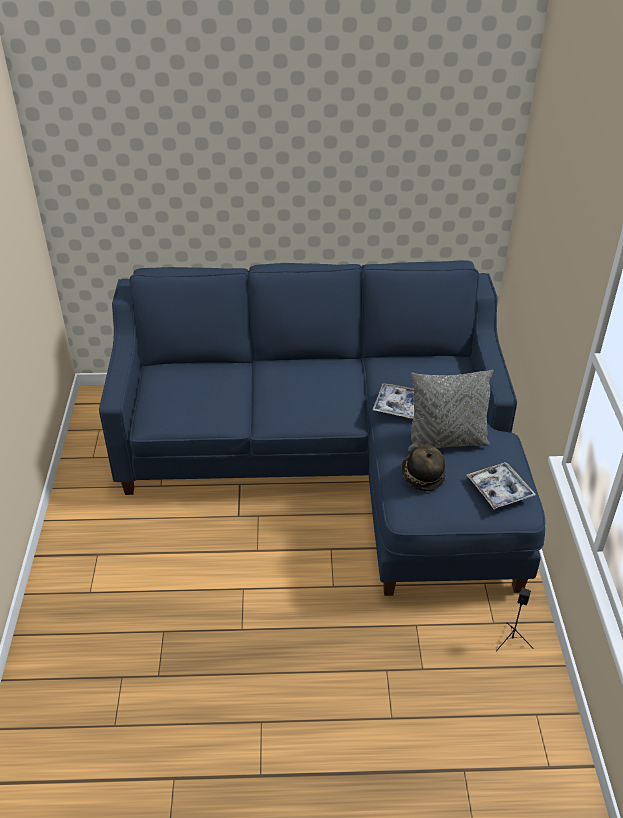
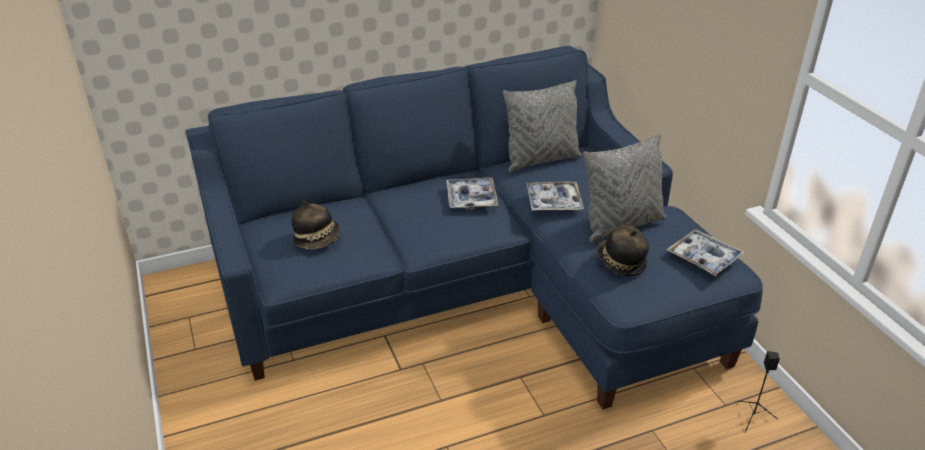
camera: 20 degrees left, 5 degrees down
none -> hat [291,201,341,249]
none -> tray [446,177,498,210]
none -> grey pillow [502,80,582,172]

